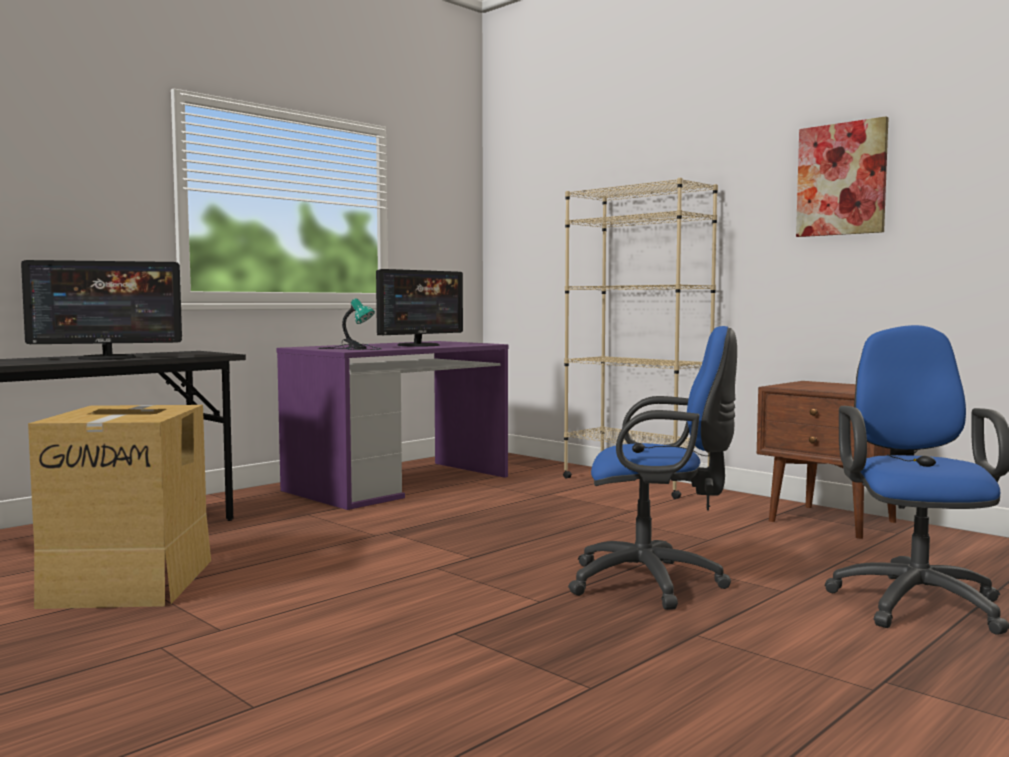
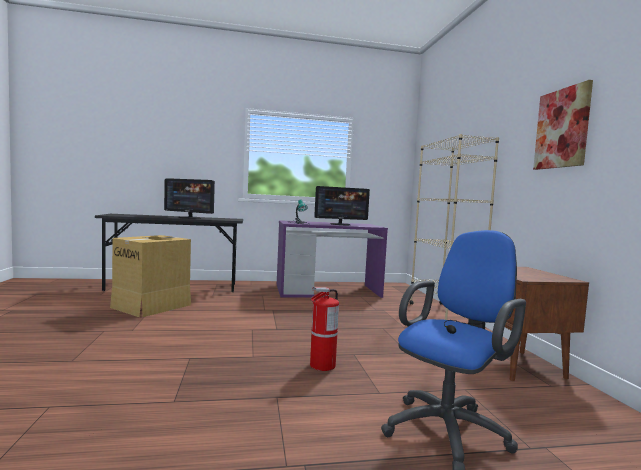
camera: 35 degrees right, 0 degrees up
blue office chair [568,326,737,610] -> fire extinguisher [310,287,339,371]

